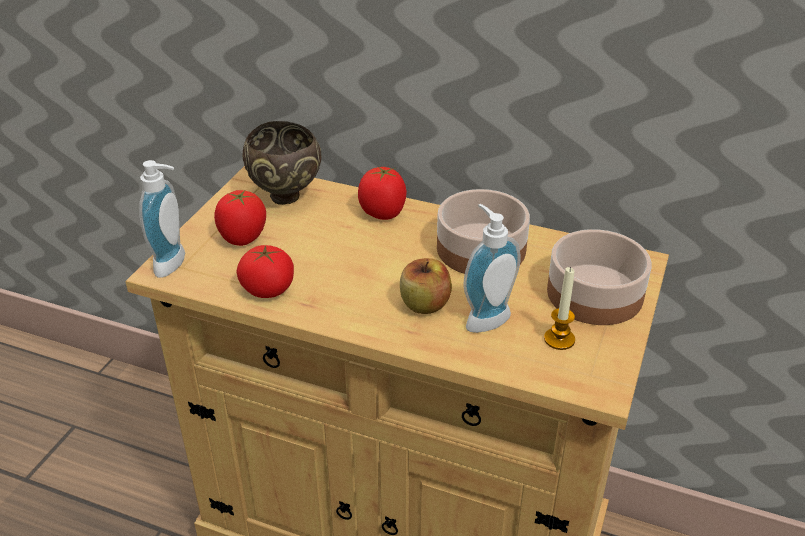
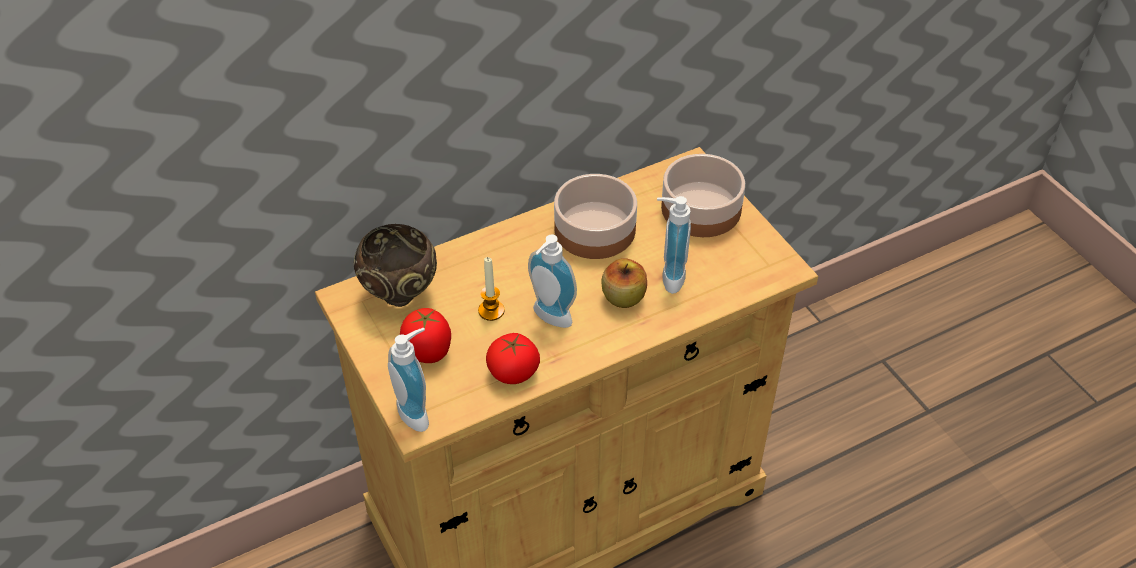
camera: 50 degrees left, 10 degrees up
tomato [358,167,407,220] -> none
candle [544,267,575,350] -> candle moved to [478,257,505,321]
none -> soap dispenser [528,234,577,328]

